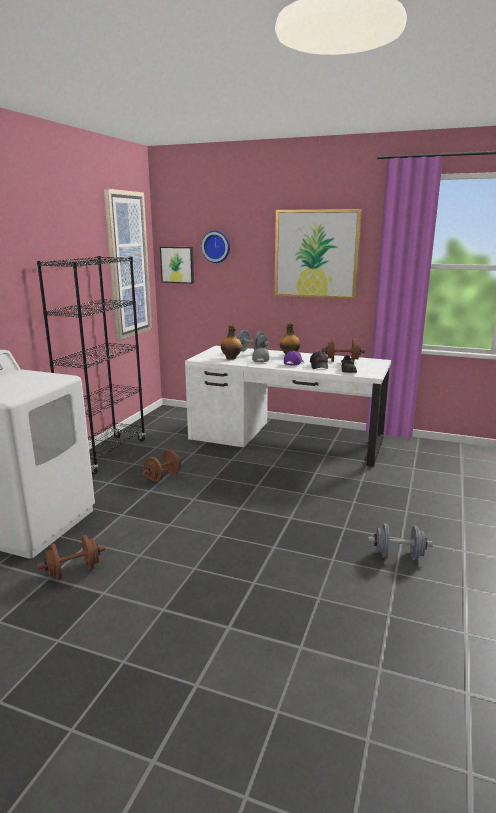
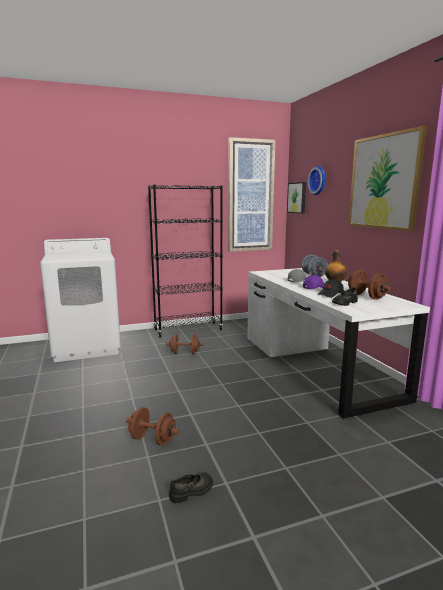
camera: 50 degrees right, 5 degrees down
brown dumbbell [37,535,105,580] -> brown dumbbell moved to [126,407,179,446]
bottle [221,325,242,360] -> none
grey dumbbell [368,524,433,560] -> black shoe [169,472,213,503]

